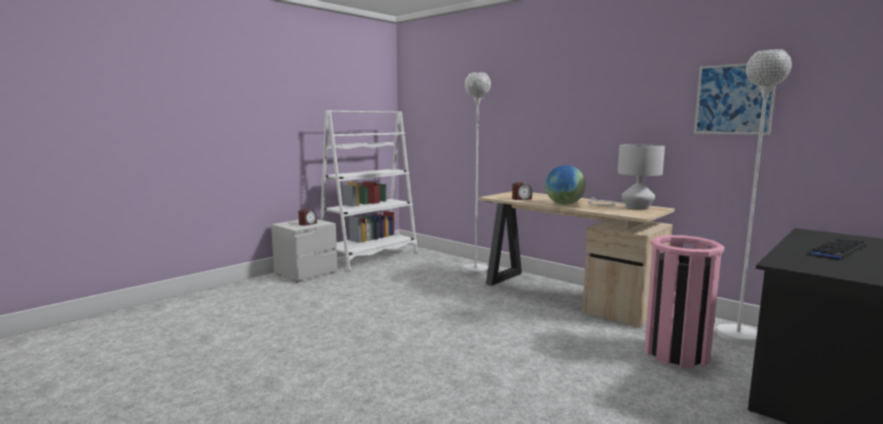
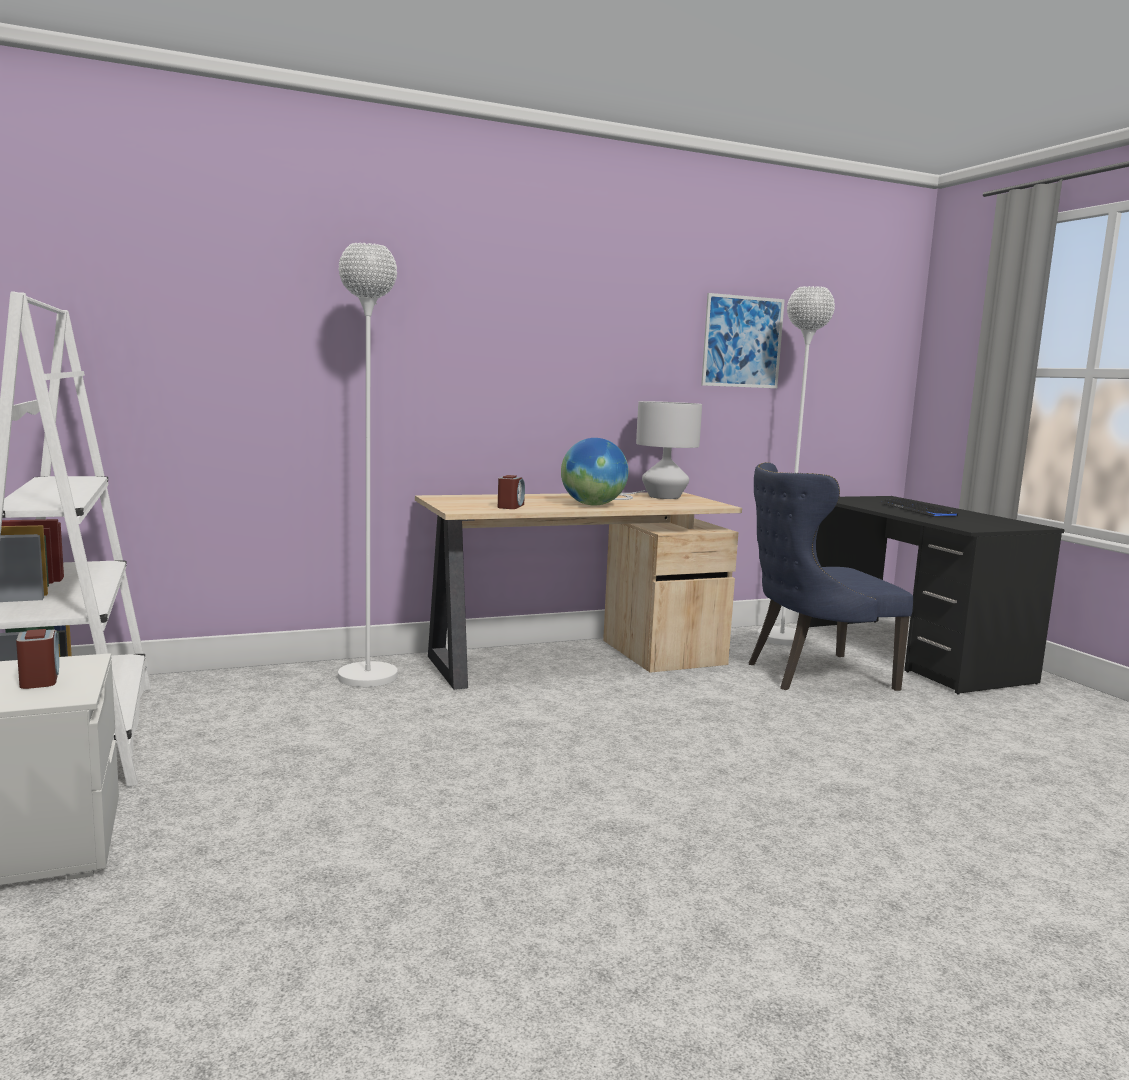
camera: 65 degrees left, 0 degrees up
pink trash can [645,235,725,368] -> blue chair [749,462,913,691]

